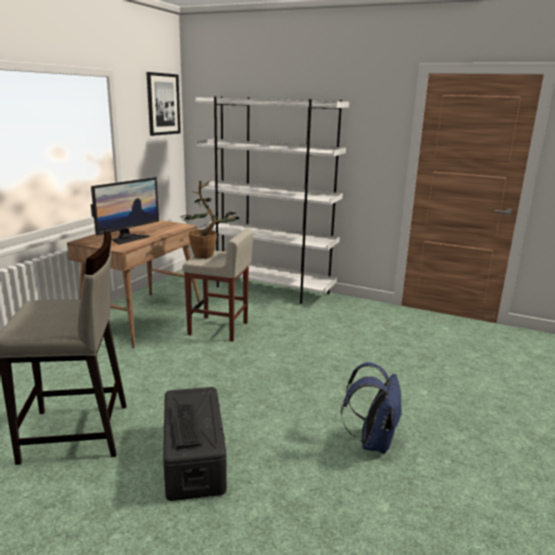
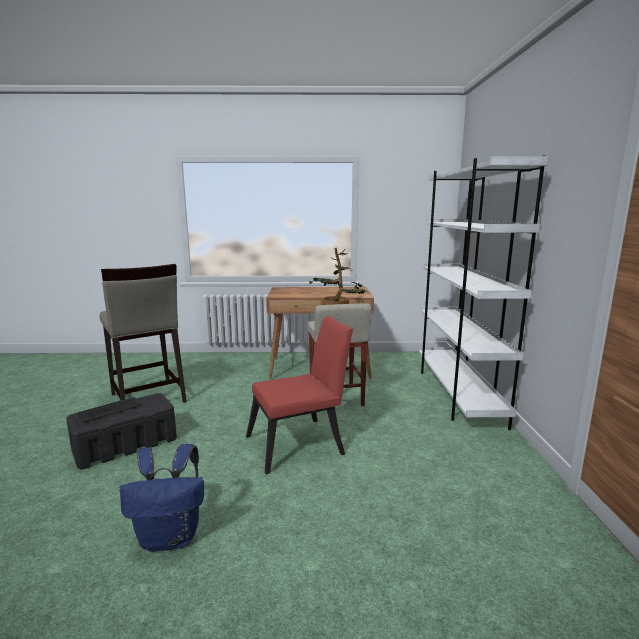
camera: 65 degrees right, 5 degrees down
monitor [91,177,159,245] -> none
picture [146,72,181,136] -> none
none -> red chair [246,316,353,474]

